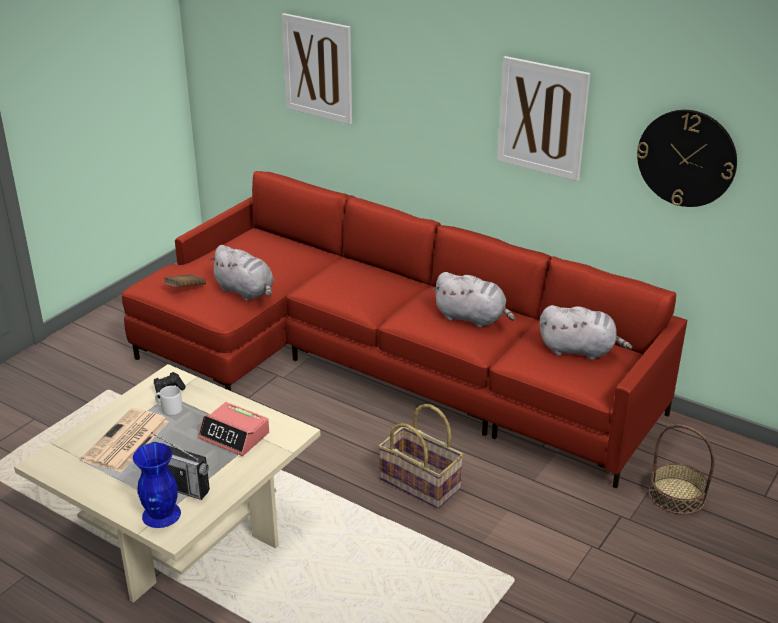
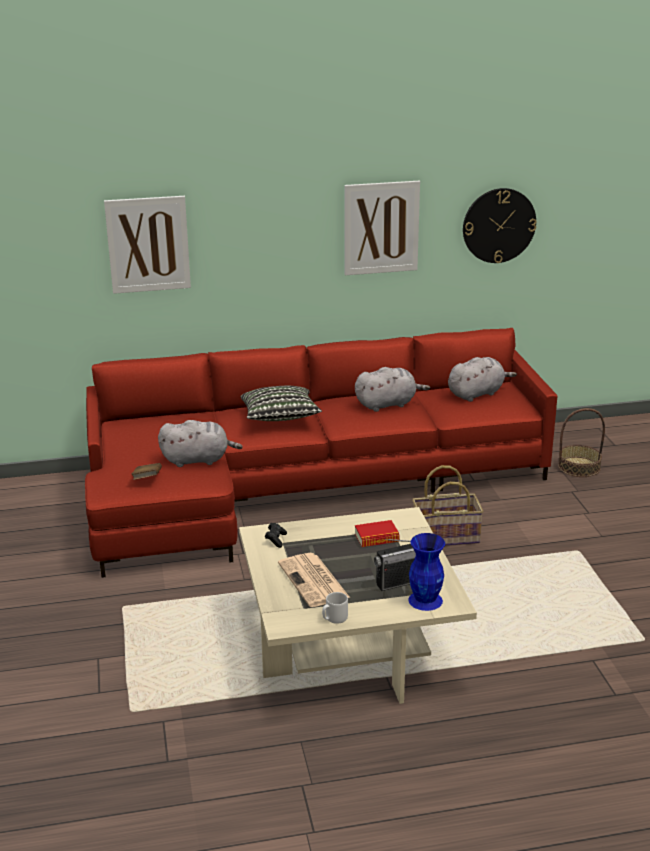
camera: 45 degrees left, 5 degrees down
grey mug [155,386,183,415] -> grey mug moved to [322,592,348,624]
alarm clock [198,402,269,456] -> book [355,520,400,547]
none -> pillow [241,386,322,421]

